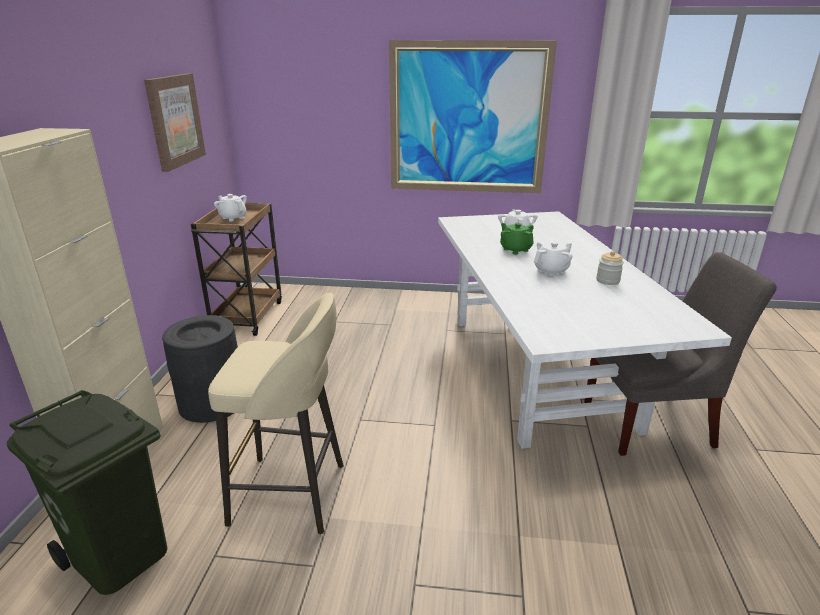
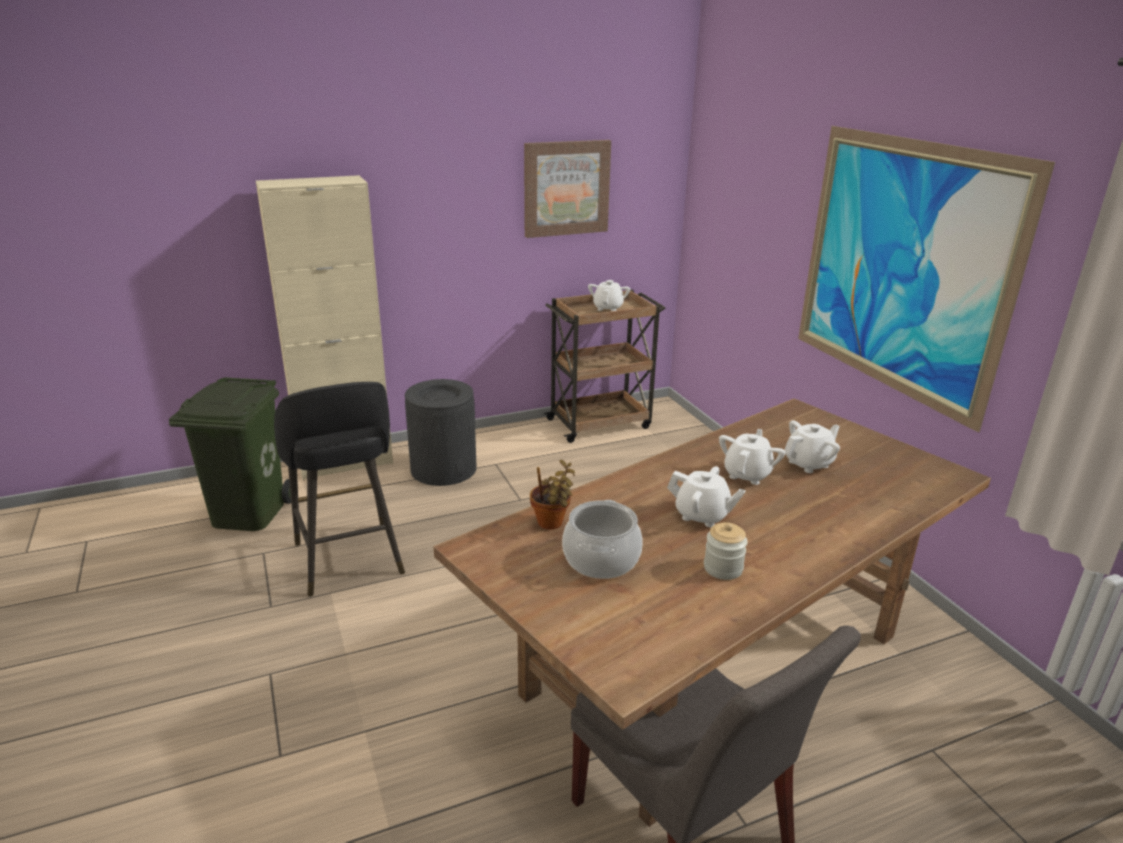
camera: 60 degrees right, 0 degrees up
beige stool [208,292,344,534] -> black stool [274,382,405,597]
white dining table [438,211,732,449] -> brown dining table [434,399,991,827]
green teapot [500,223,534,254] -> white teapot [719,429,785,485]
none -> potted plant [530,460,575,529]
none -> cooking pot [562,500,643,579]

